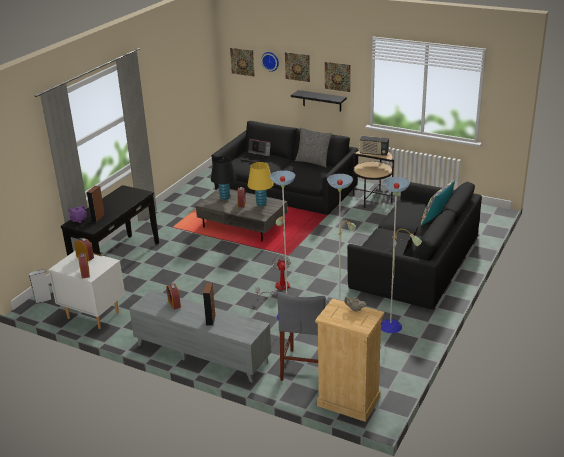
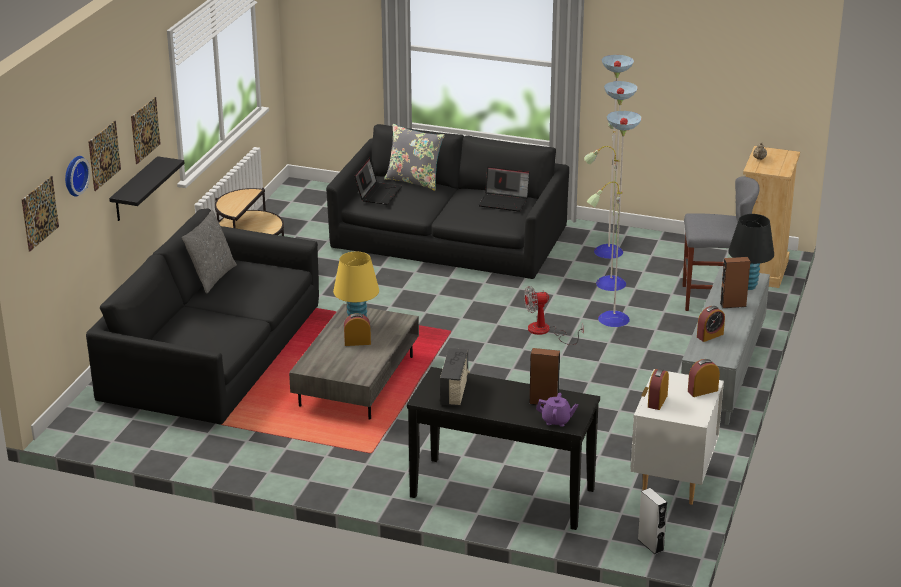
camera: 100 degrees left, 0 degrees up
black table lamp [211,156,236,200] -> black table lamp moved to [728,214,774,290]
laptop [240,138,271,163] -> laptop moved to [354,158,402,205]
radio [359,136,389,156] -> radio moved to [440,348,470,406]

